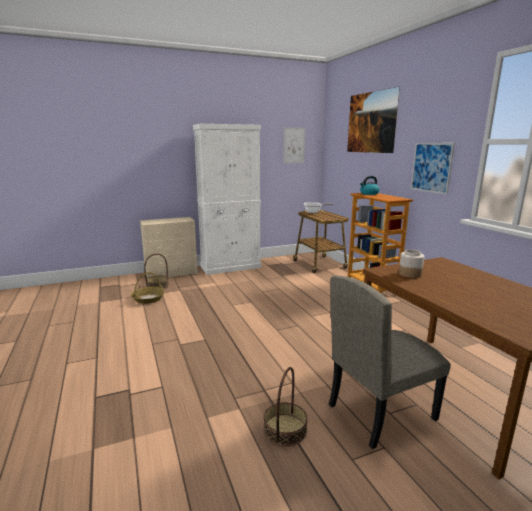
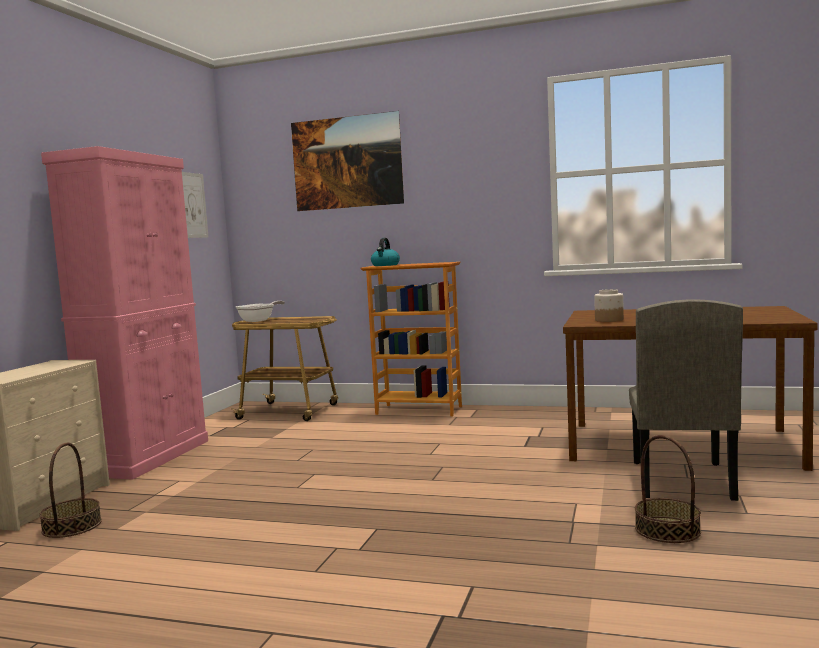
camera: 50 degrees left, 10 degrees down
basket [131,272,165,304] -> none
white cabinet [193,124,261,275] -> pink cabinet [41,146,208,480]
picture [411,143,455,195] -> none

